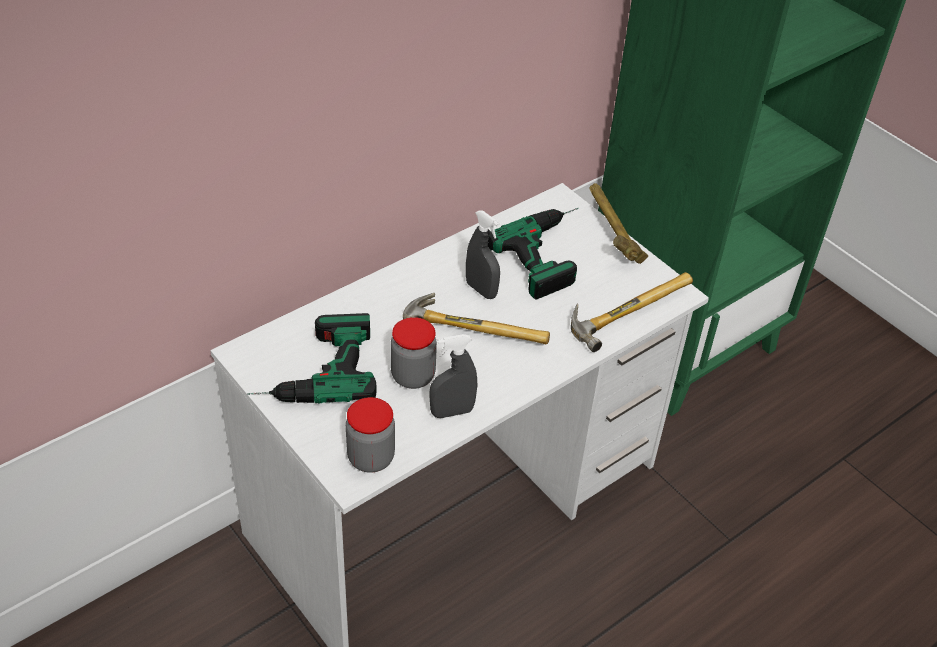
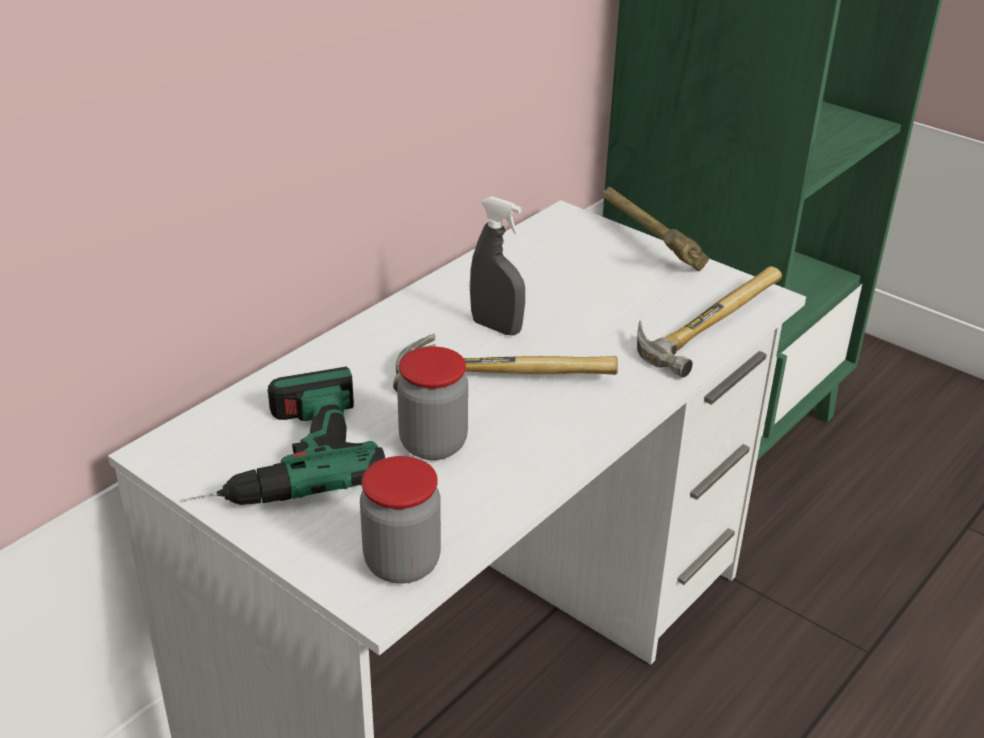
camera: 10 degrees left, 10 degrees down
grey spray bottle [429,334,477,418] -> none
power drill [488,208,578,300] -> none

